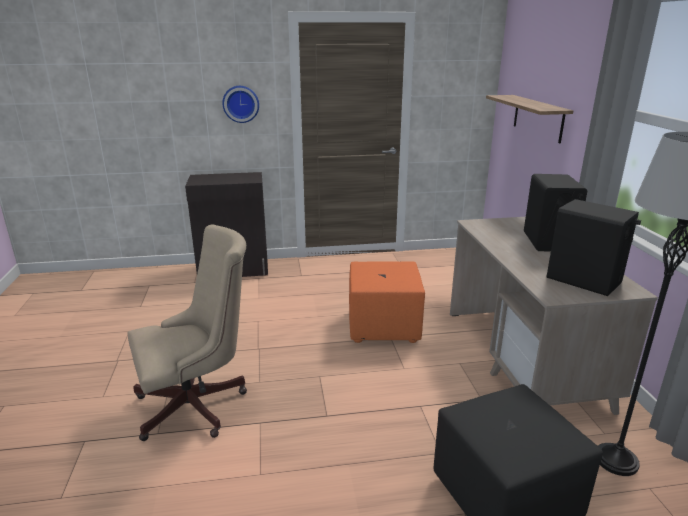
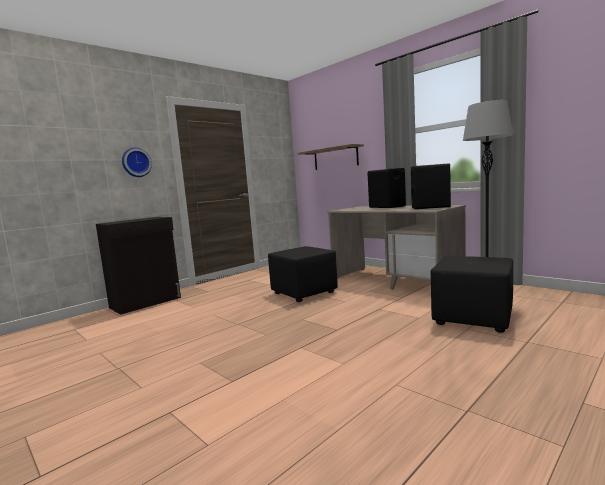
camera: 35 degrees left, 15 degrees down
beige office chair [128,225,247,441] -> none
orange ottoman [349,261,425,343] -> black ottoman [268,246,338,302]

